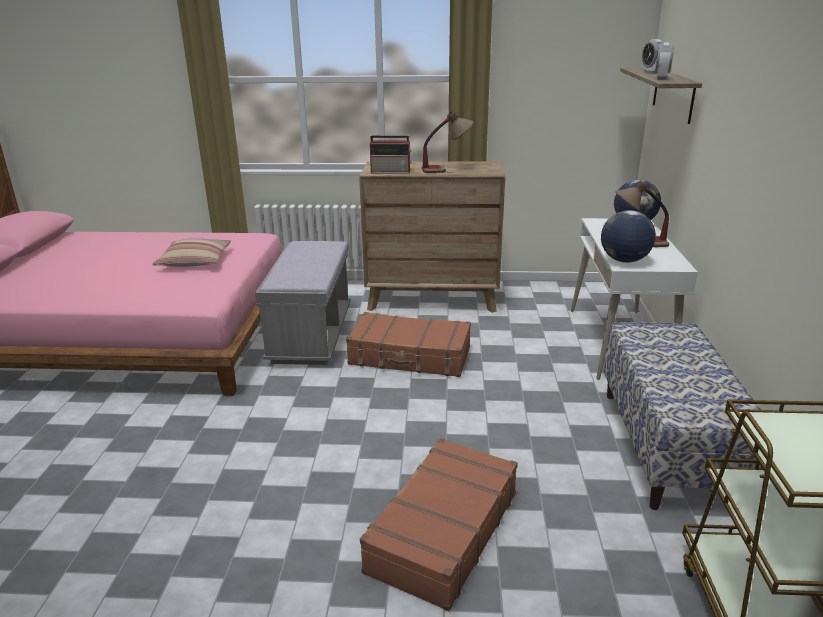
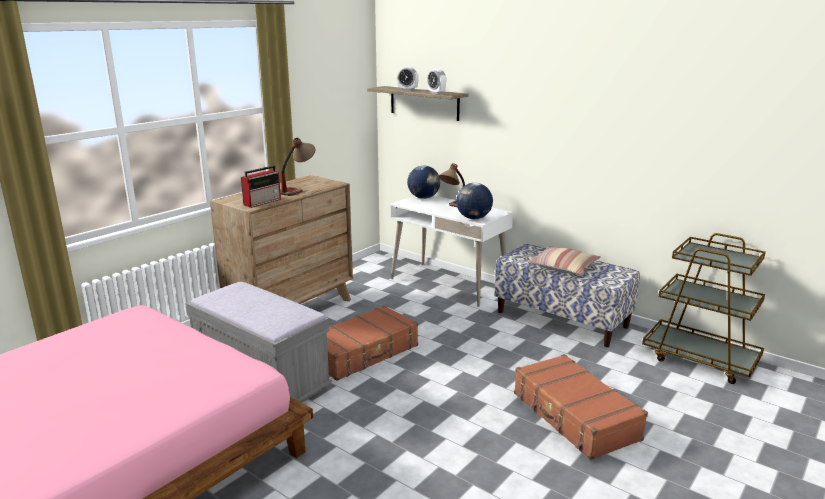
camera: 55 degrees left, 5 degrees down
pillow [152,238,231,267] -> pillow moved to [528,246,600,275]

